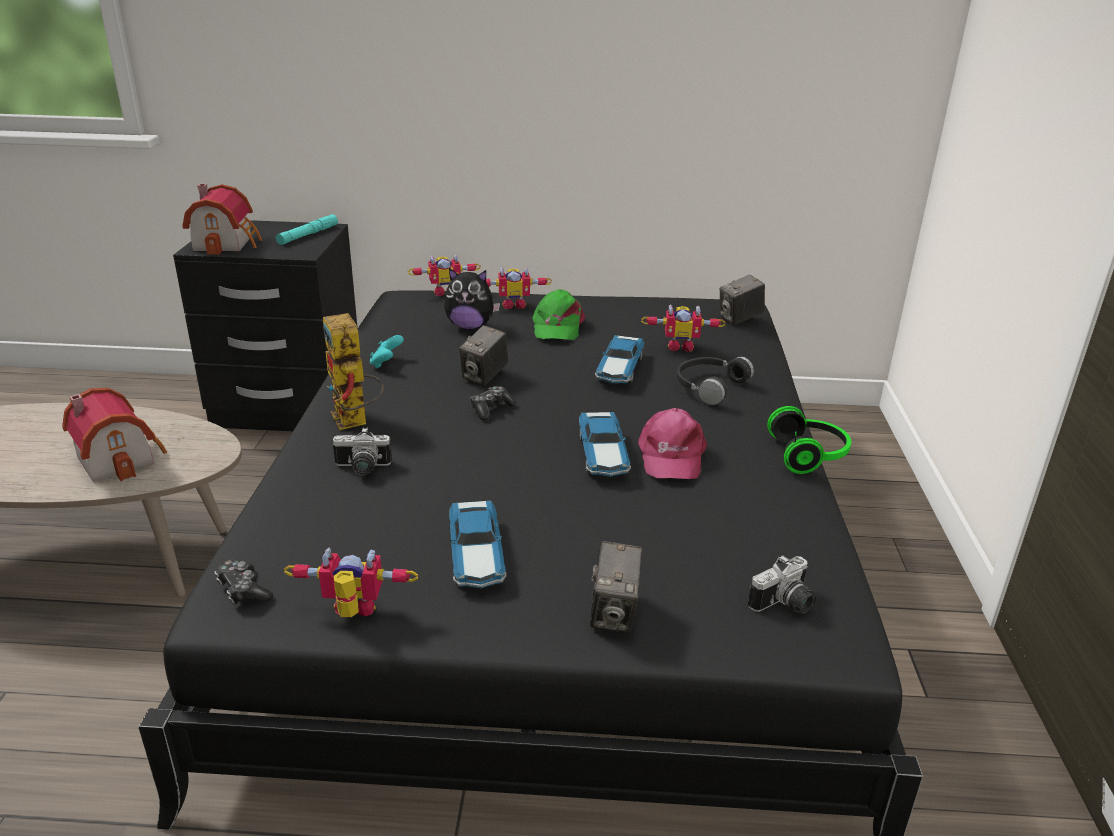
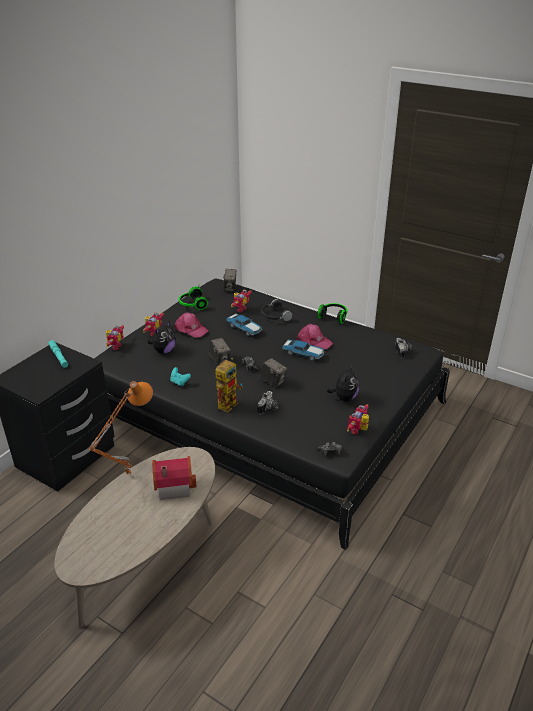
camera: 60 degrees left, 5 degrees up
toy house [182,184,262,255] -> none
toy robot [323,313,384,430] -> toy robot turned 60 degrees counterclockwise [215,358,243,413]
toy car [449,501,507,588] -> plush toy [327,364,359,401]
green cap [532,289,585,340] -> pink cap [173,312,209,338]
camera [590,541,643,633] -> camera moved to [260,358,287,387]
none -> orange table lamp [88,381,153,476]
none -> headphones [179,286,208,310]

